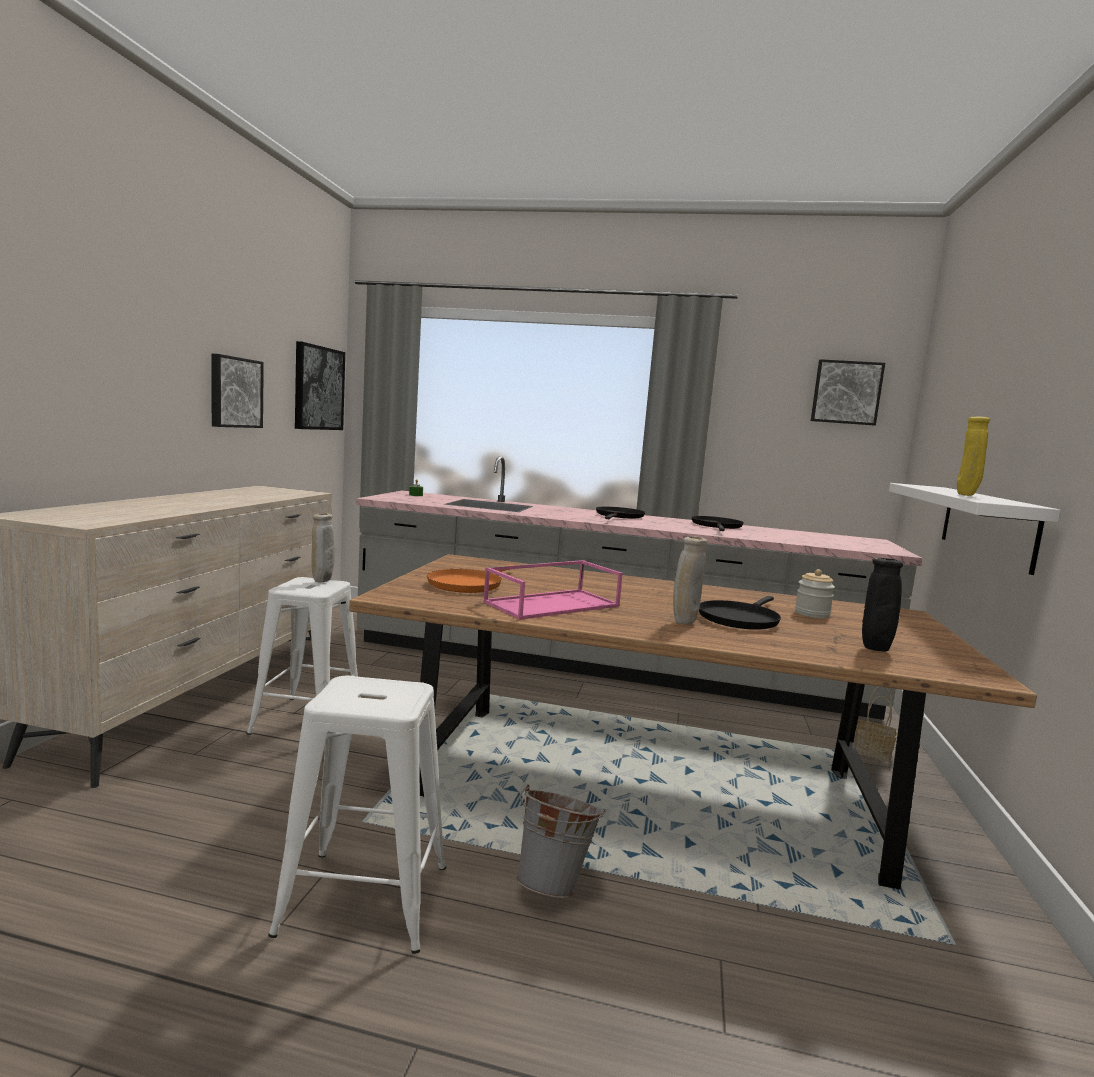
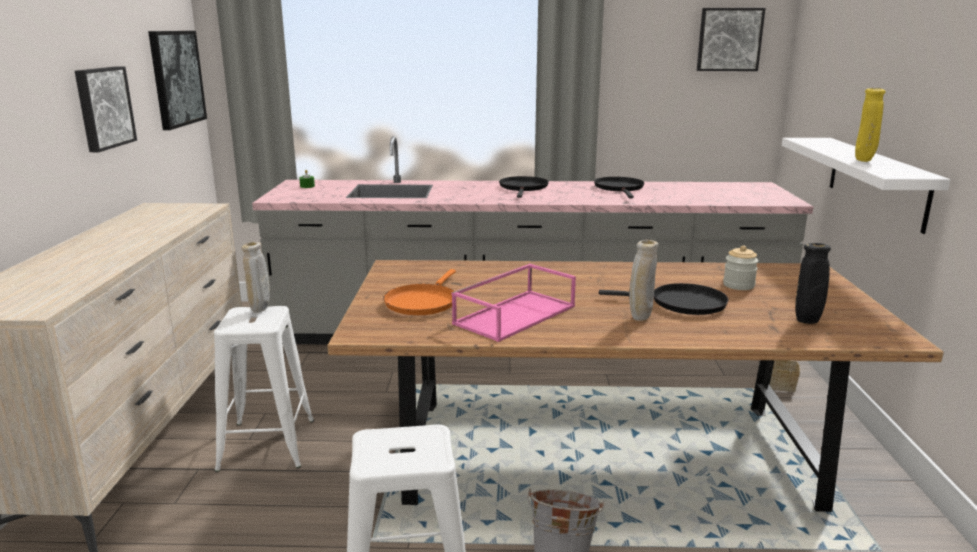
camera: 10 degrees left, 10 degrees up
black frying pan [699,596,781,630] -> black frying pan turned 105 degrees counterclockwise [599,283,729,315]

